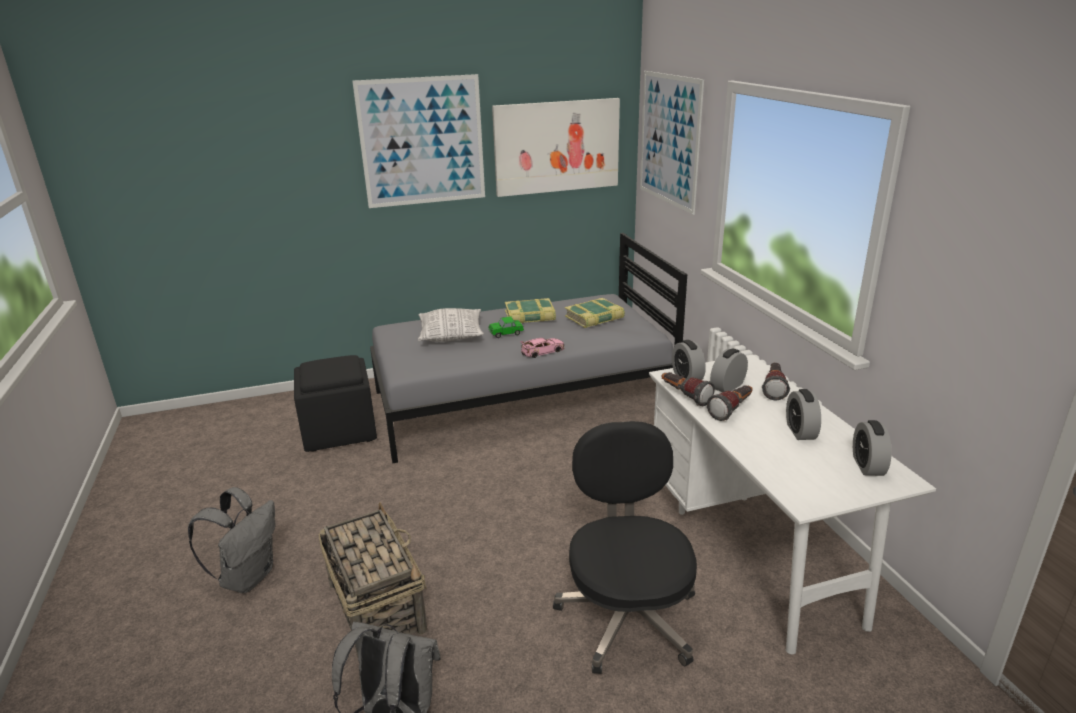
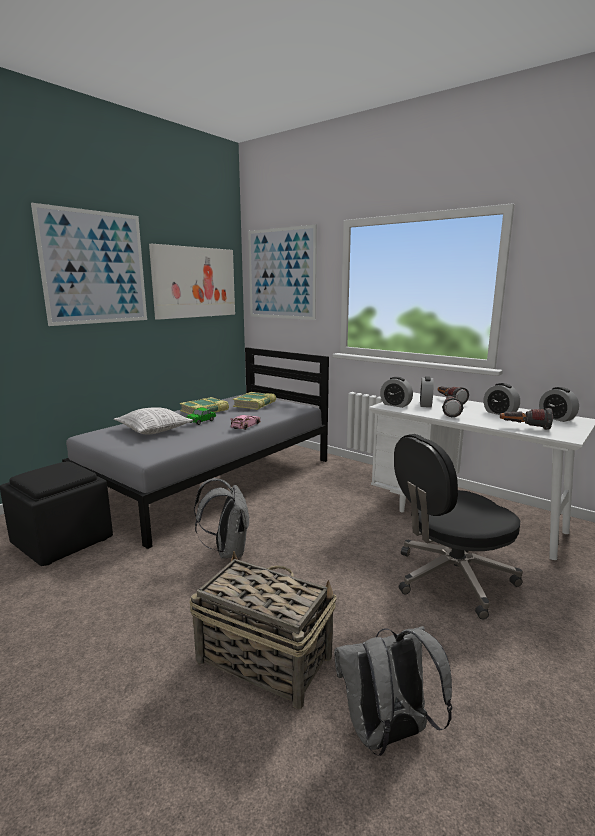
camera: 35 degrees left, 10 degrees down
grey backpack [188,487,276,593] -> grey backpack moved to [194,478,249,559]
black office chair [553,421,697,674] -> black office chair turned 75 degrees counterclockwise [394,434,523,619]
flashlight [662,372,715,406] -> flashlight moved to [500,408,553,430]

